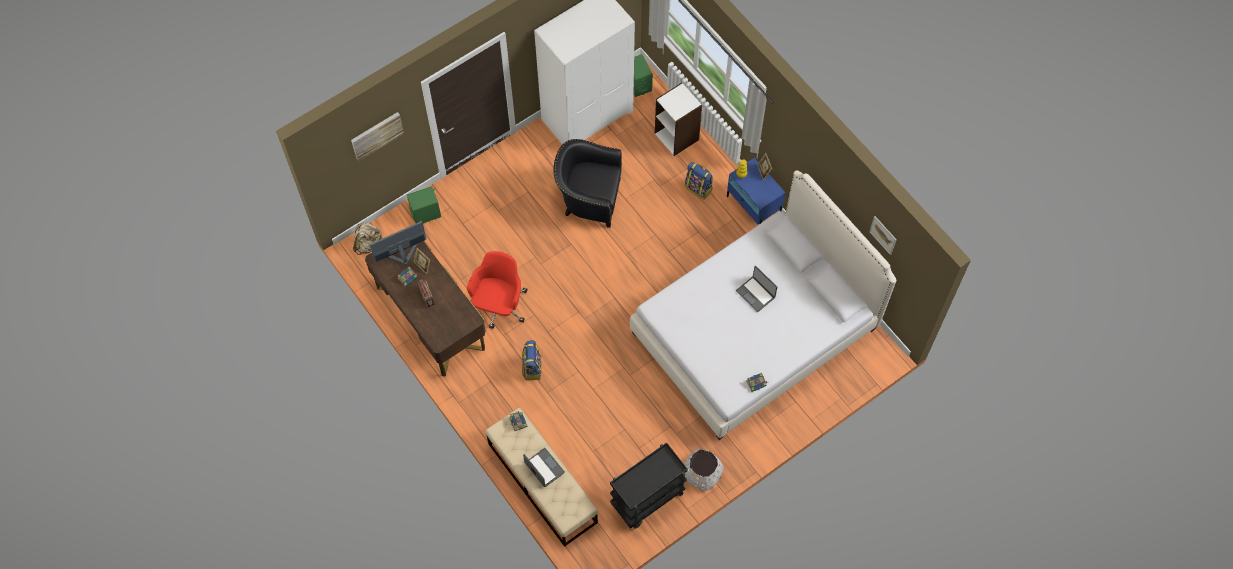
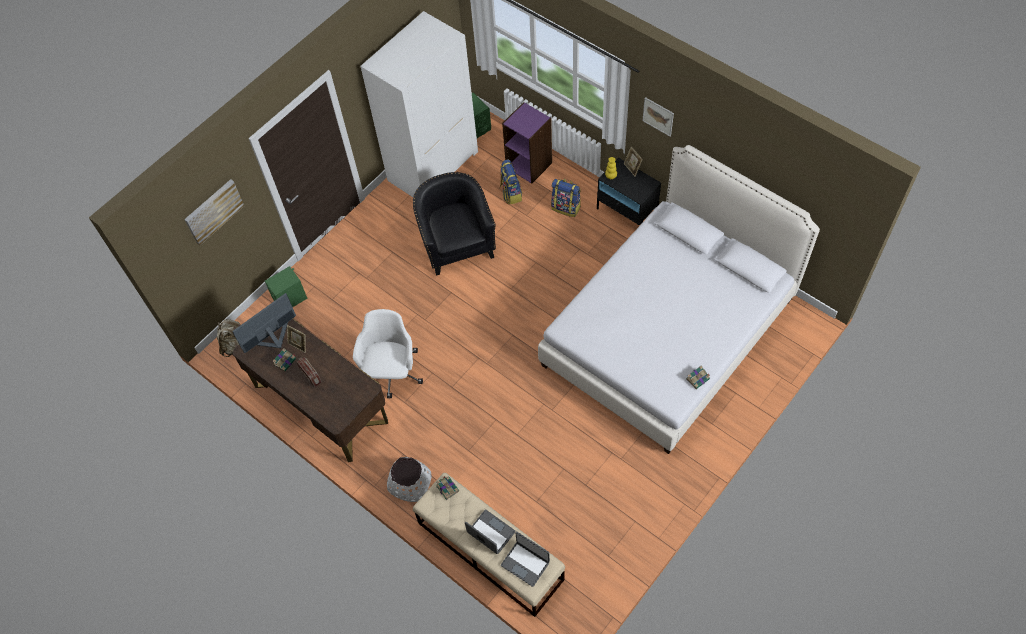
camera: 10 degrees left, 5 degrees down
red office chair [467,251,527,329] -> white office chair [353,309,423,399]
backpack [522,340,542,380] -> backpack moved to [500,160,522,205]
black armchair [553,139,622,228] -> black armchair turned 75 degrees clockwise [413,172,496,276]
black cart [610,443,688,529] -> none
white bookcase [655,83,702,156] -> purple bookcase [502,102,552,184]
white planter [684,449,723,491] -> white planter moved to [387,457,432,502]
blue nightstand [727,158,786,224] -> black nightstand [597,158,661,225]
laptop [736,266,777,312] -> laptop moved to [501,531,550,587]
picture [869,216,897,255] -> picture moved to [642,97,674,136]

